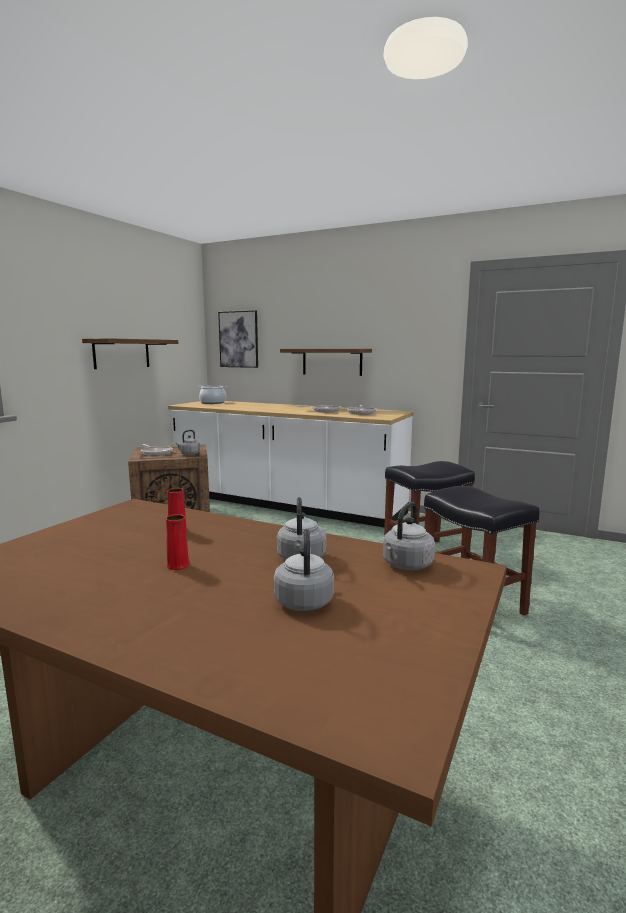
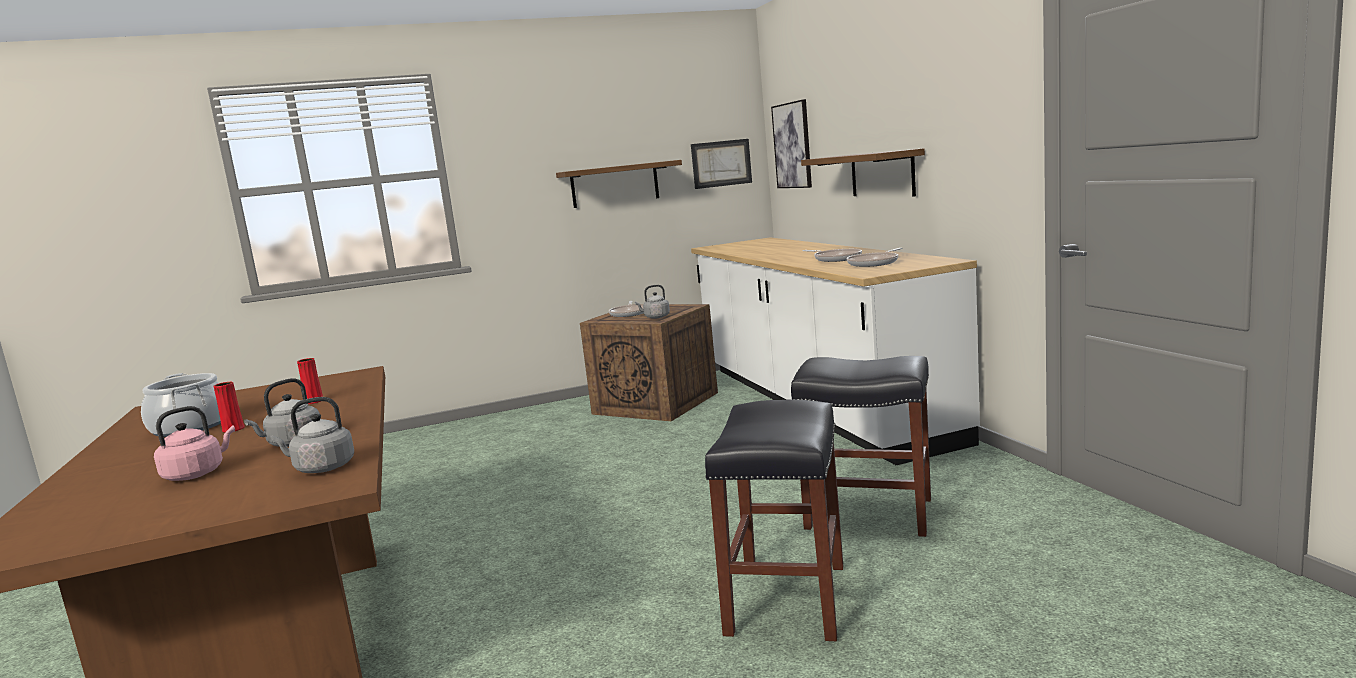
camera: 45 degrees right, 0 degrees up
cooking pot [198,386,227,404] -> cooking pot moved to [141,373,221,437]
grey kettle [274,529,334,611] -> pink kettle [154,406,235,481]
none -> picture [691,139,752,189]

